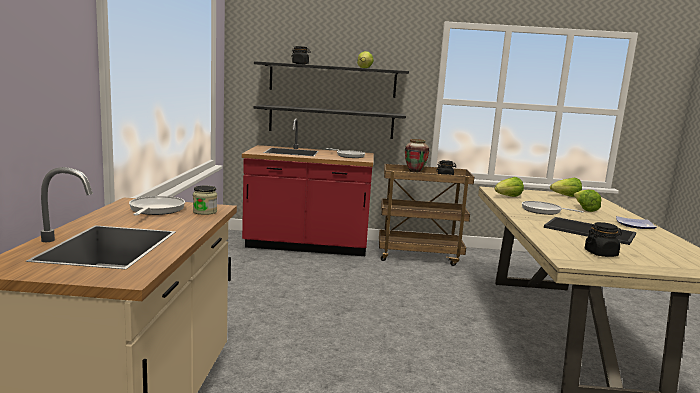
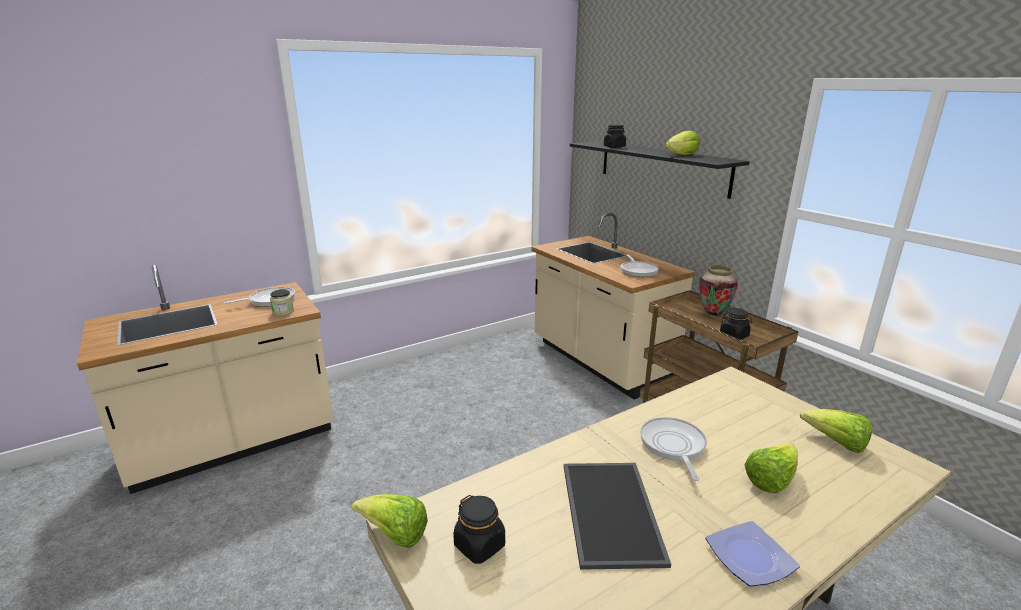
camera: 55 degrees right, 10 degrees up
red counter [242,118,374,256] -> beige counter [531,213,695,399]
black shelf [253,105,406,139] -> none
lettuce [494,177,524,197] -> lettuce moved to [352,494,428,548]

